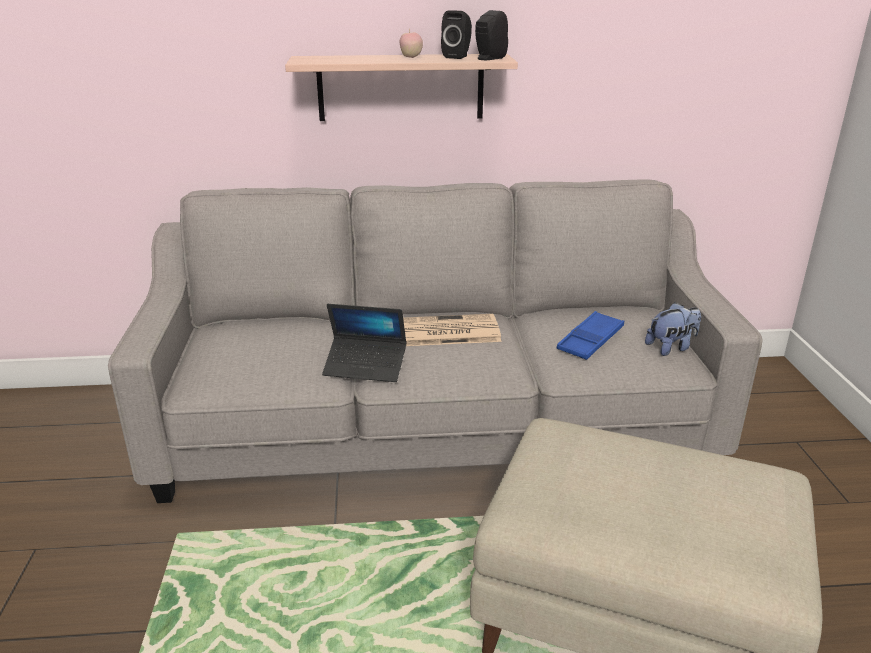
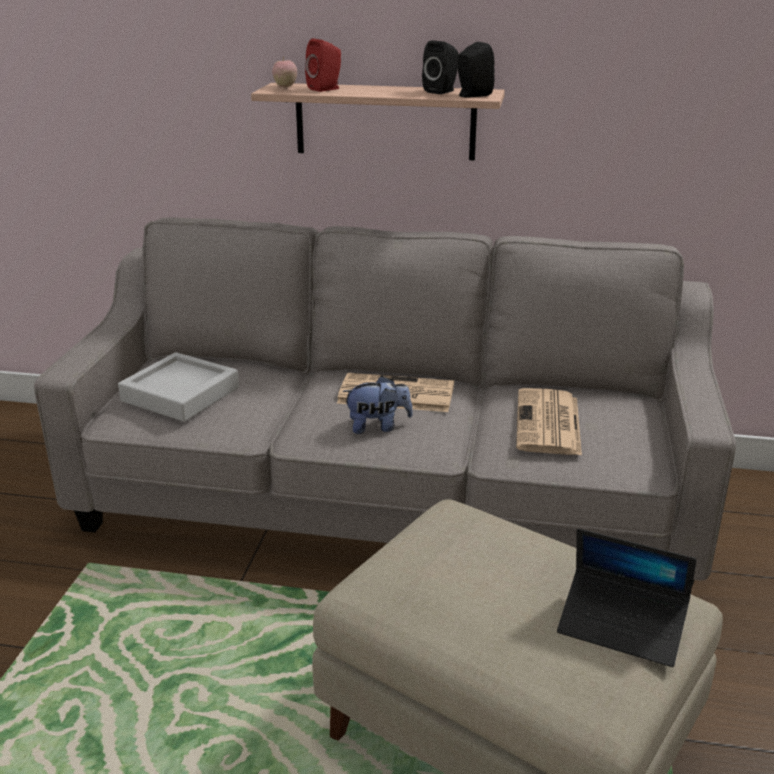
camera: 15 degrees right, 0 degrees up
laptop [322,304,407,382] -> laptop moved to [557,528,697,667]
apple [399,30,423,58] -> apple moved to [272,56,297,88]
blue tray [556,311,624,360] -> newspaper [516,388,582,456]
plush toy [645,302,701,356] -> plush toy moved to [342,376,413,434]
none -> grey tray [118,352,239,422]
none -> red speaker [305,39,341,92]

